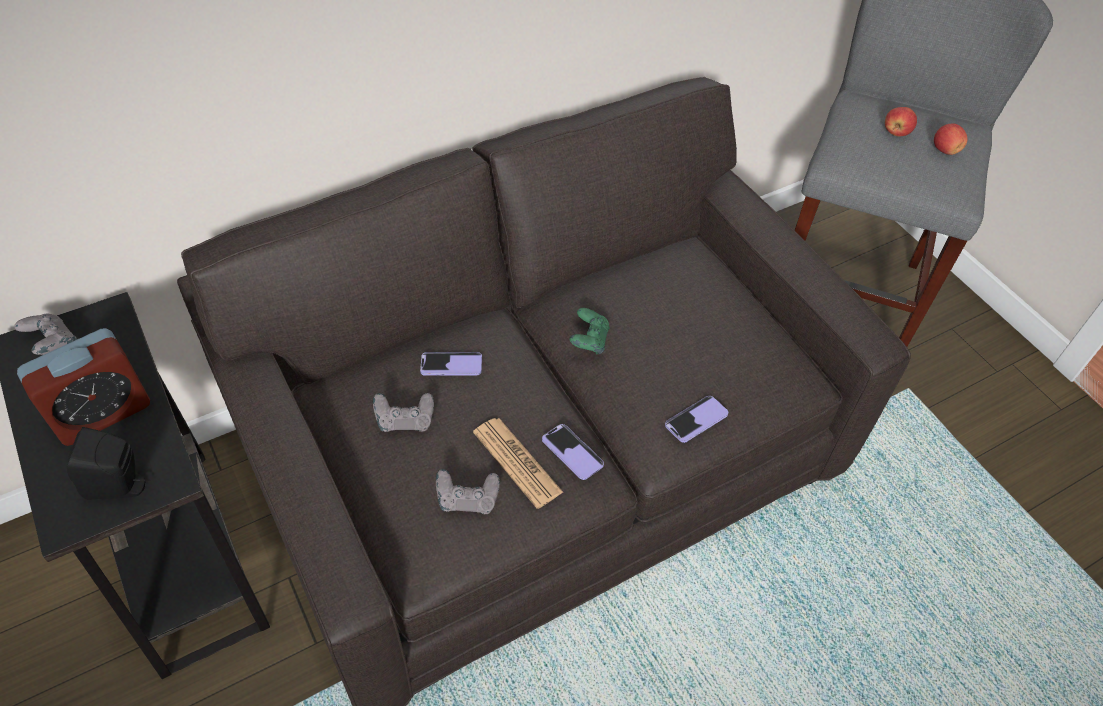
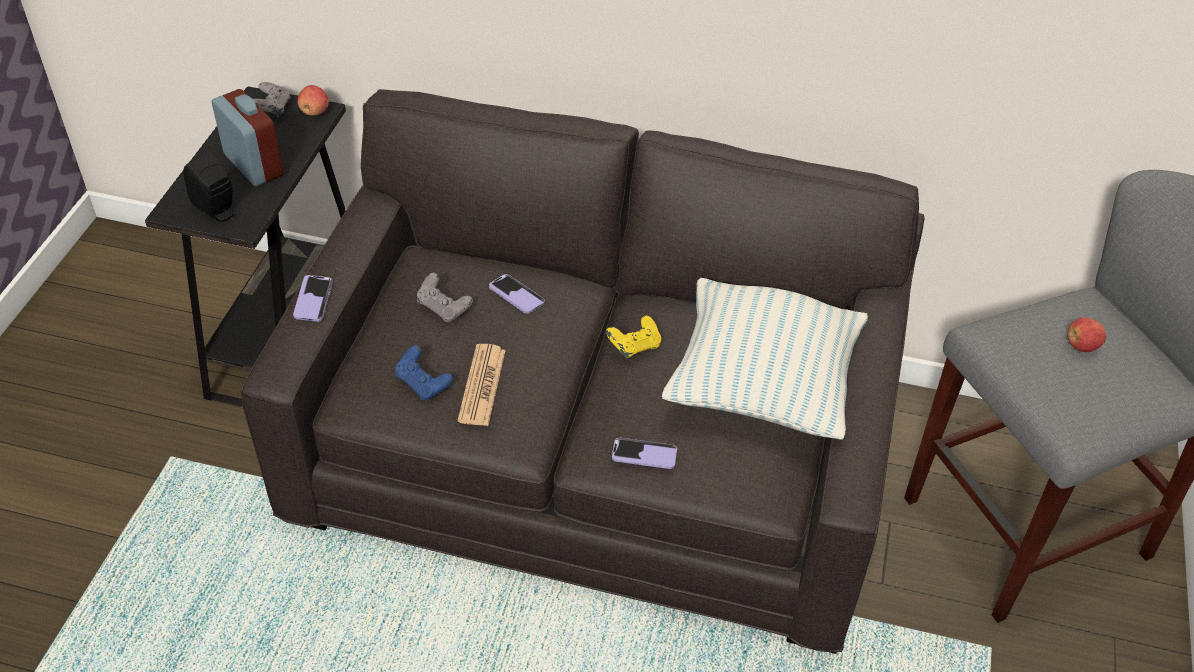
camera: 45 degrees right, 5 degrees down
alarm clock [17,328,150,446] -> alarm clock turned 135 degrees counterclockwise [212,89,284,186]
grey game controller [436,469,500,514] -> blue game controller [395,345,453,401]
phone [542,424,604,480] -> phone moved to [293,275,333,322]
green game controller [570,308,610,354] -> yellow game controller [606,316,661,358]
apple [934,123,967,155] -> apple moved to [297,85,329,116]
none -> pillow [662,278,868,440]

